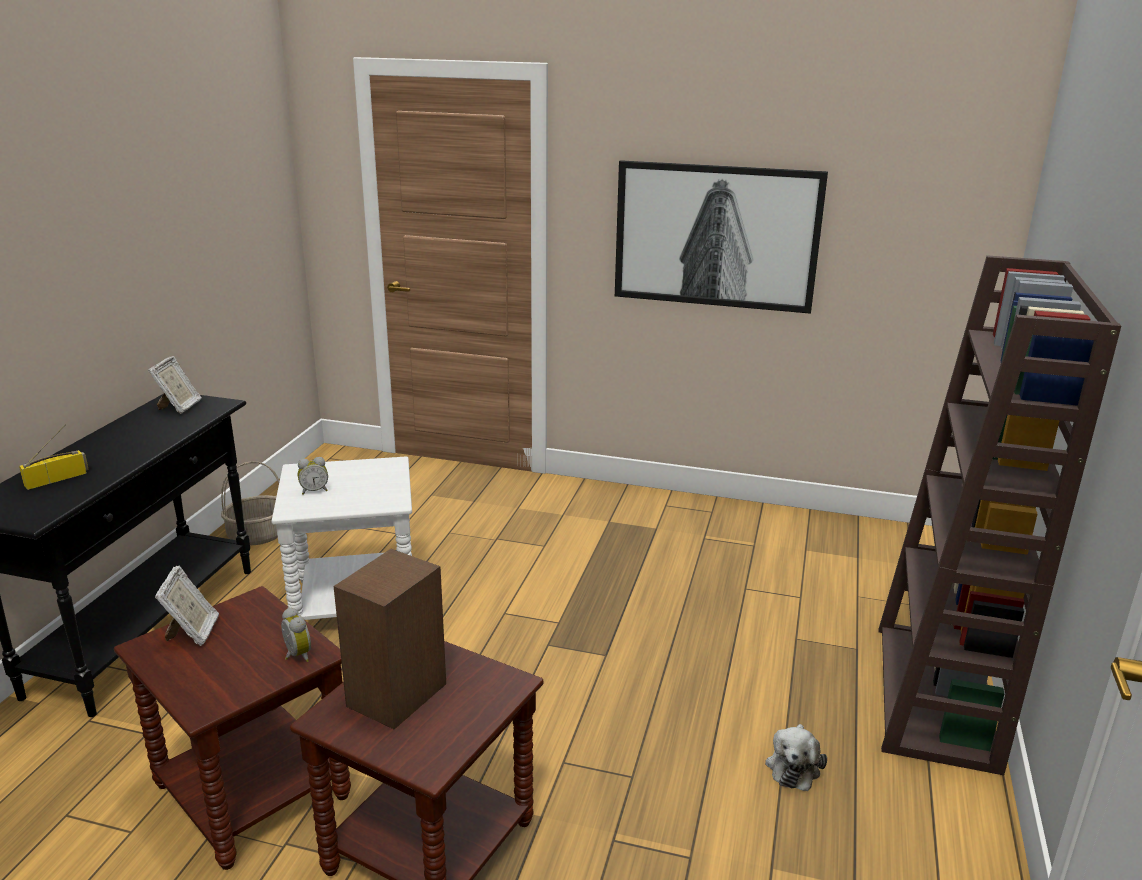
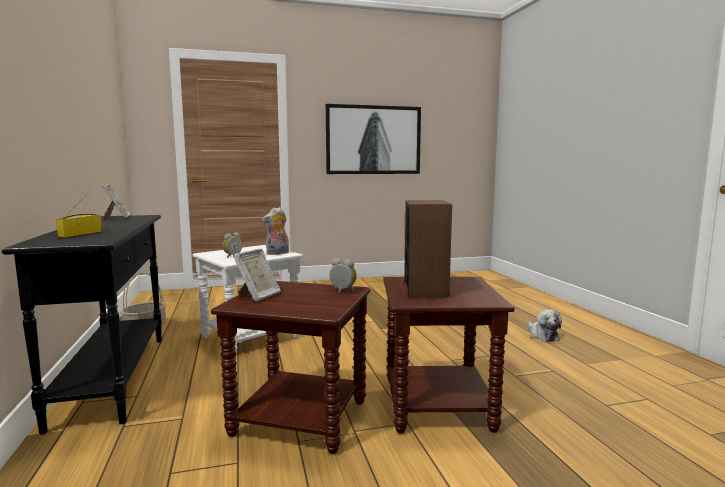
camera: 30 degrees left, 15 degrees down
picture frame [155,566,219,646] -> picture frame turned 60 degrees clockwise [233,249,281,302]
brown bookcase [878,255,1121,775] -> none
none -> plush toy [262,207,289,255]

